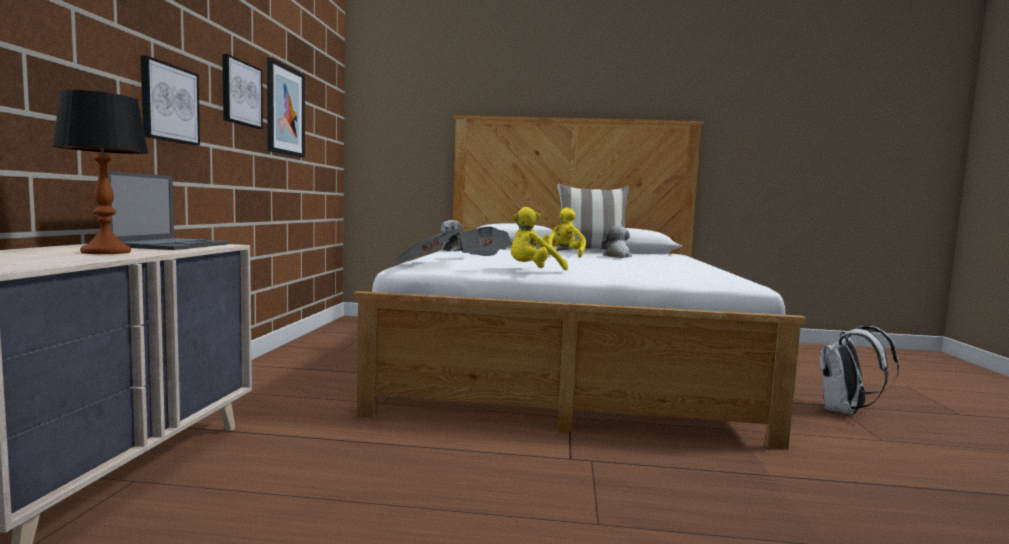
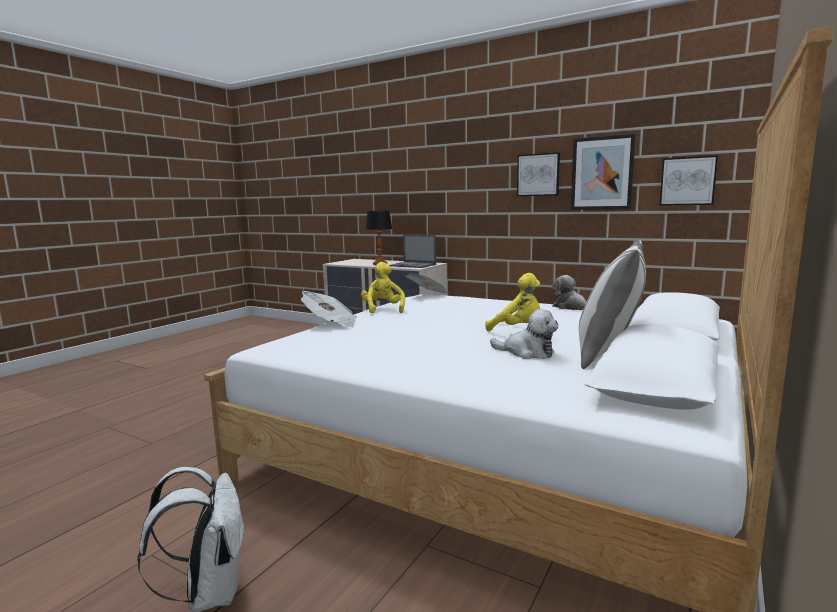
camera: 115 degrees right, 5 degrees up
picture [141,56,200,146] -> picture moved to [659,155,718,206]
newspaper [457,227,512,256] -> newspaper moved to [301,291,357,327]

